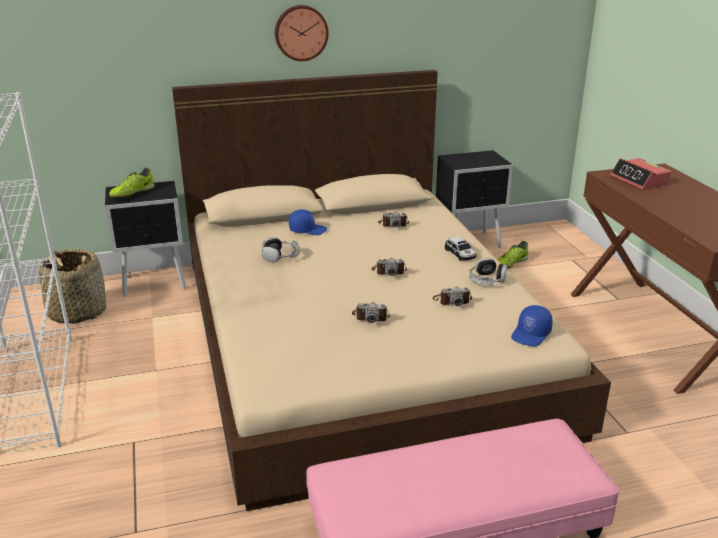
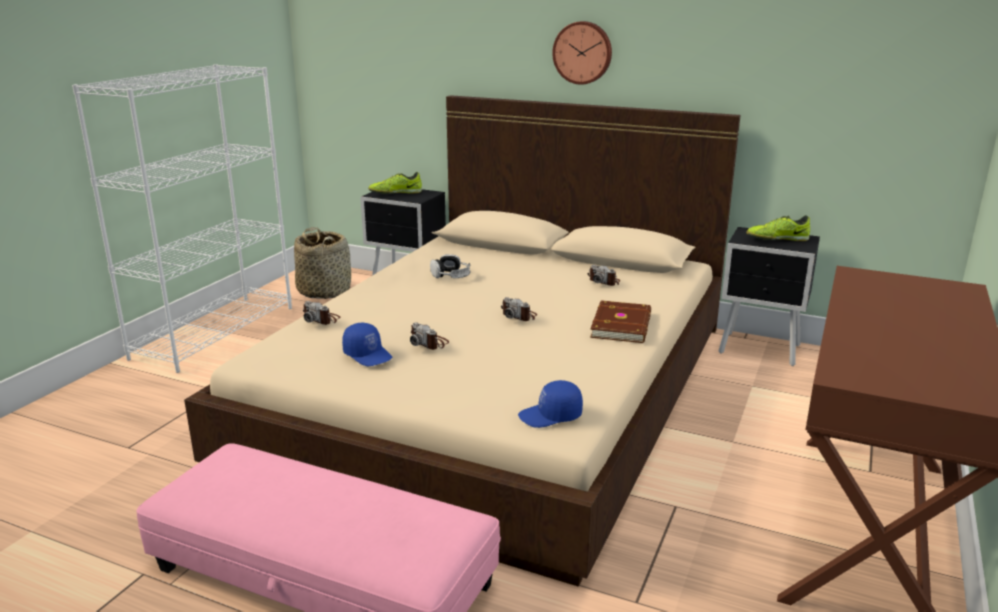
camera: 40 degrees right, 5 degrees down
blue cap [289,209,327,235] -> blue cap moved to [342,323,393,366]
camera [433,286,472,306] -> camera moved to [303,301,340,325]
toy car [445,236,477,261] -> brown book [590,300,651,343]
headphones [469,258,507,286] -> none
shoe [497,241,528,268] -> shoe moved to [746,215,810,241]
alarm clock [610,158,671,190] -> none

